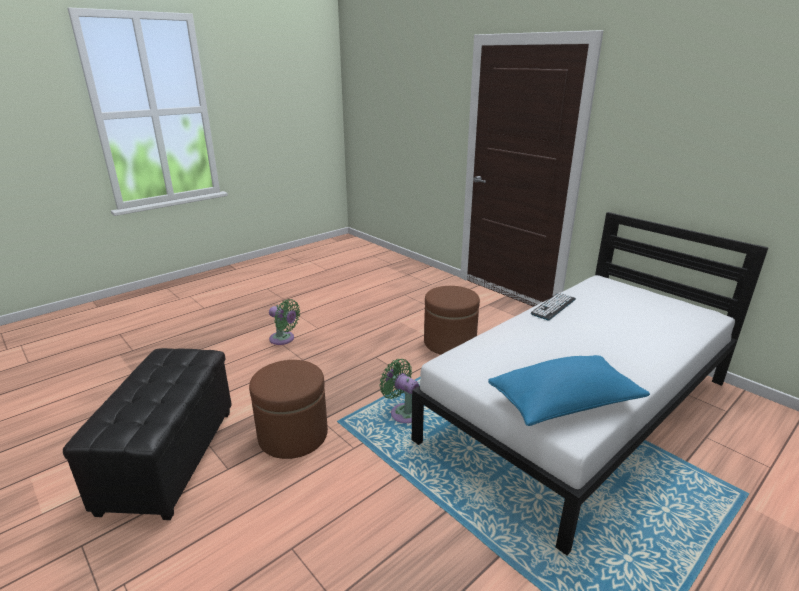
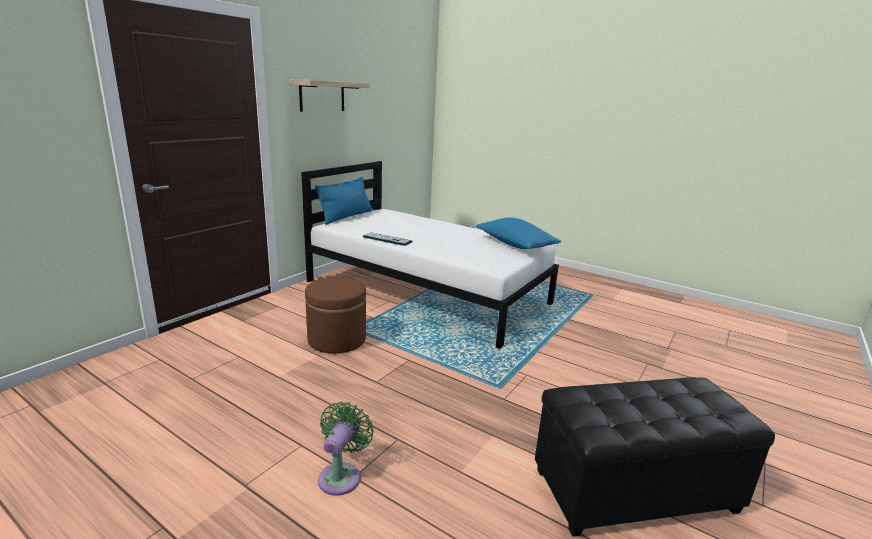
camera: 105 degrees left, 5 degrees down
brown ottoman [249,360,328,459] -> none
green fan [379,359,419,423] -> none
none -> shelf [290,79,370,112]
none -> blue pillow [315,177,372,224]

